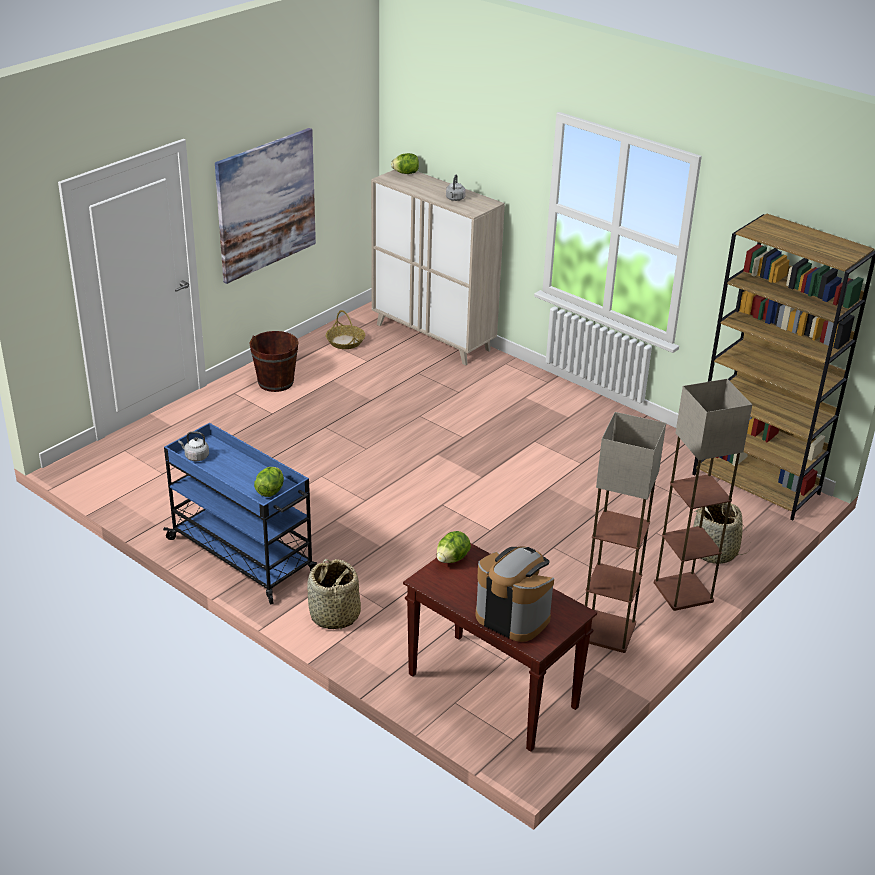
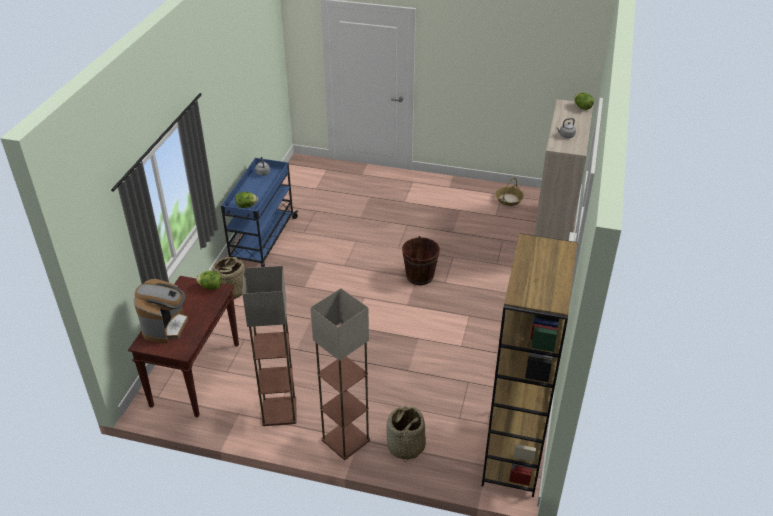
camera: 65 degrees right, 5 degrees up
picture [215,128,316,284] -> none
brown bucket [249,331,298,392] -> brown bucket moved to [402,236,440,285]

